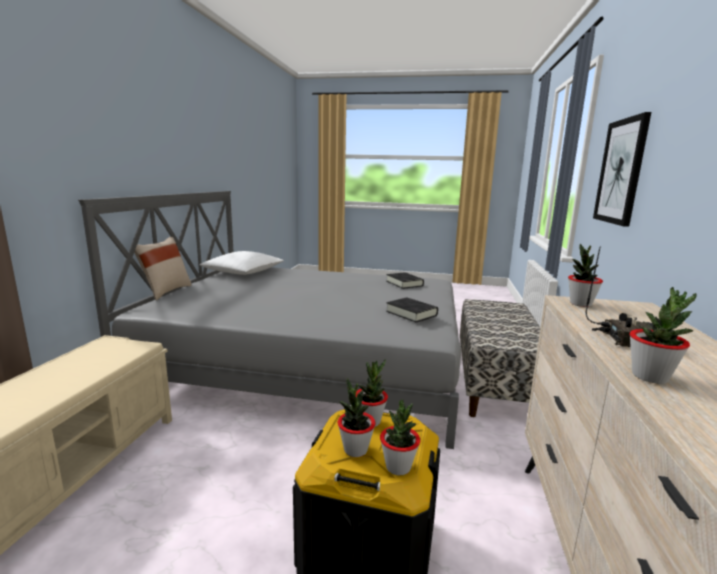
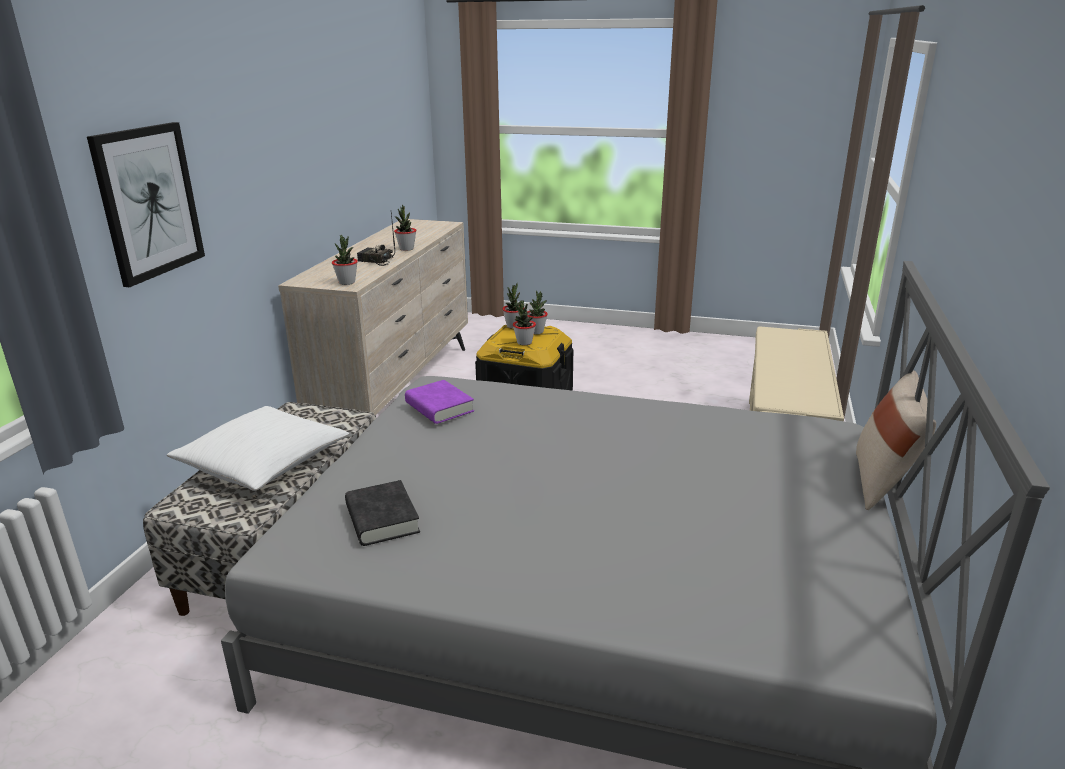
camera: 175 degrees left, 10 degrees up
white pillow [200,251,284,275] -> white pillow moved to [167,406,349,491]
black book [386,297,438,322] -> purple book [405,380,474,424]

